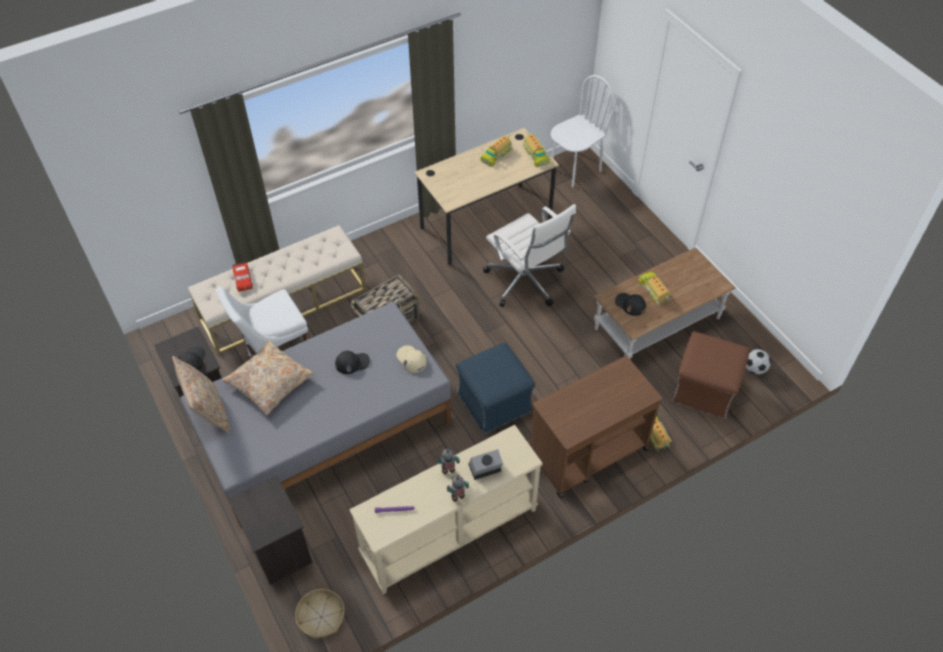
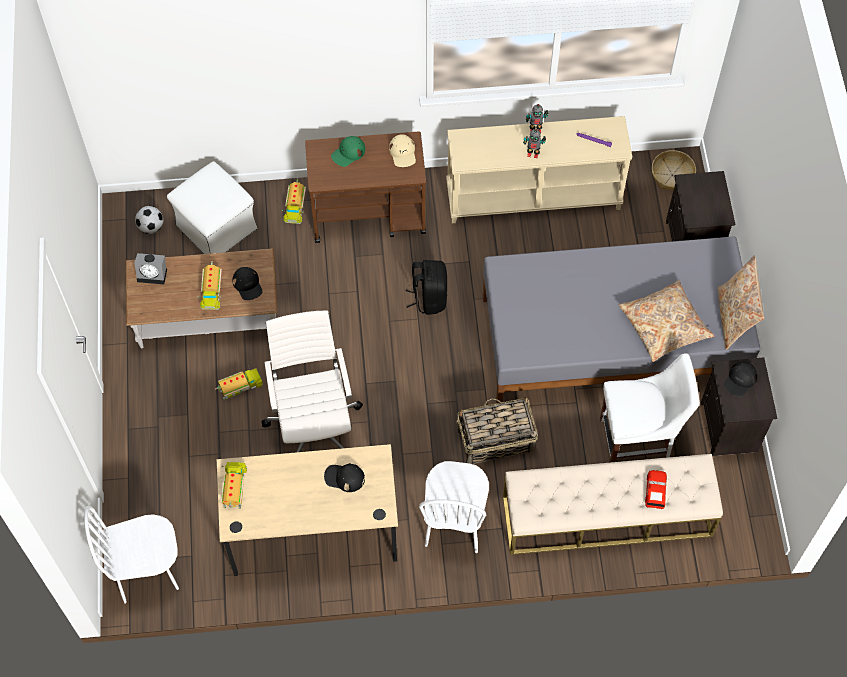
camera: 155 degrees left, 10 degrees up
black cap [335,351,370,374] -> black cap moved to [324,463,365,492]
beige cap [396,345,427,373] -> beige cap moved to [389,134,416,167]
blue ottoman [456,342,535,434] -> black backpack [406,260,447,315]
alarm clock [468,449,503,480] -> alarm clock moved to [134,253,167,284]
toy truck [480,135,513,167] -> toy truck moved to [215,366,263,400]
brown ottoman [671,331,750,419] -> white ottoman [167,161,258,254]
none -> green cap [331,136,365,167]
none -> white chair [419,461,489,553]

